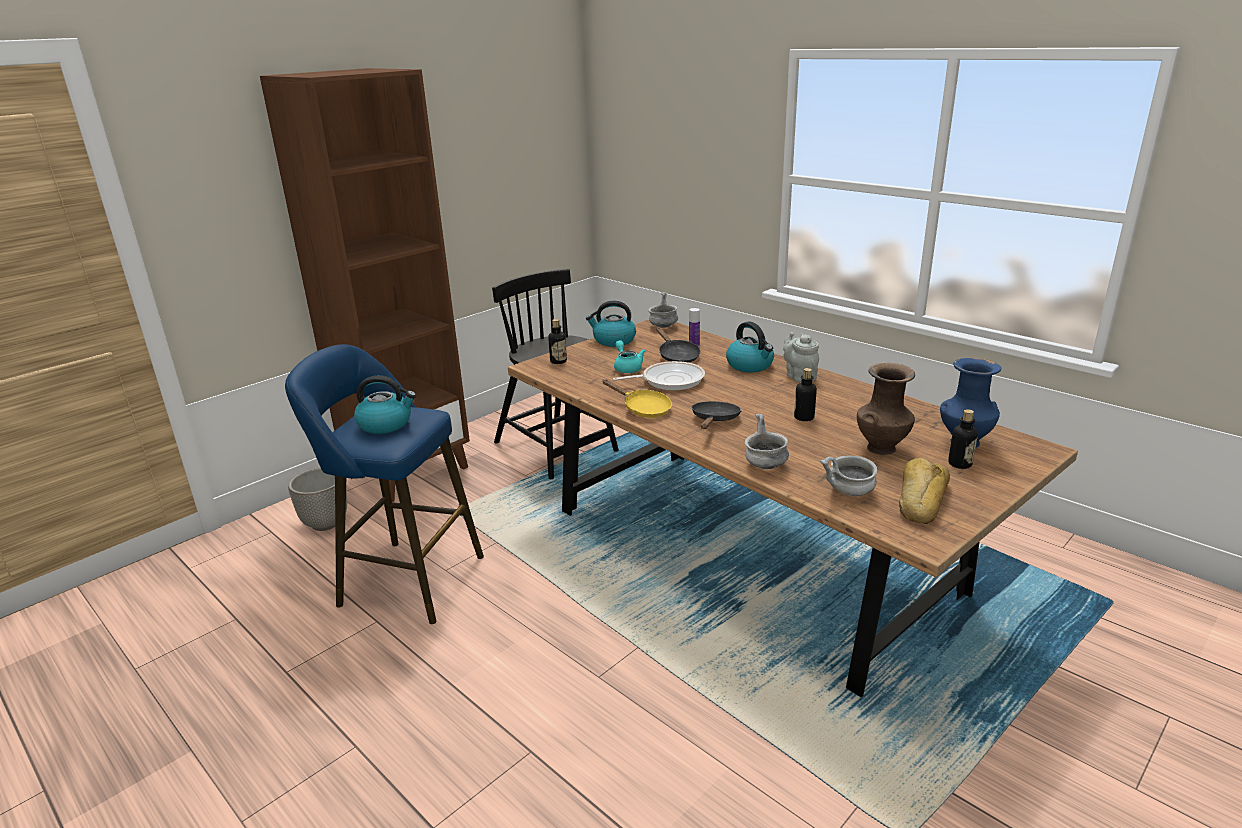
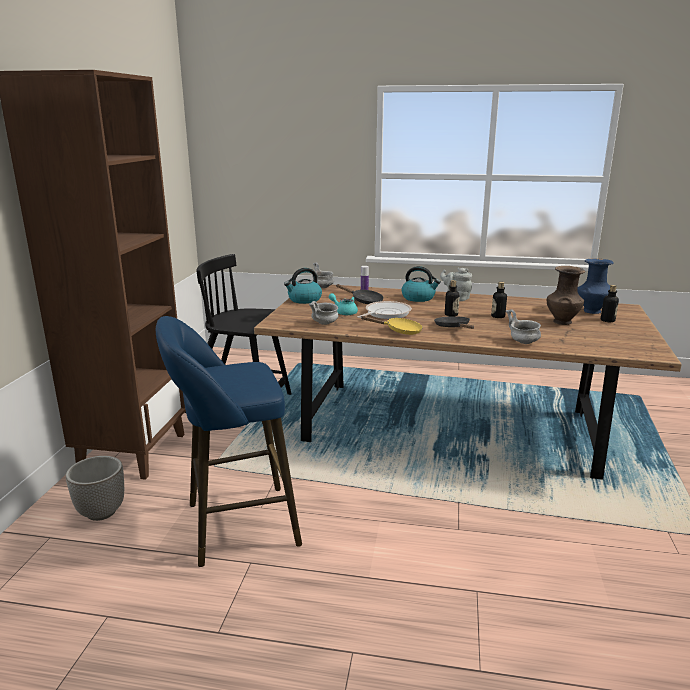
camera: 35 degrees left, 5 degrees down
kettle [354,376,416,434] -> none
bottle [548,319,567,364] -> bottle moved to [445,280,460,316]
grey bowl [820,455,877,496] -> grey bowl moved to [309,301,339,325]
bread [899,458,950,524] -> none

